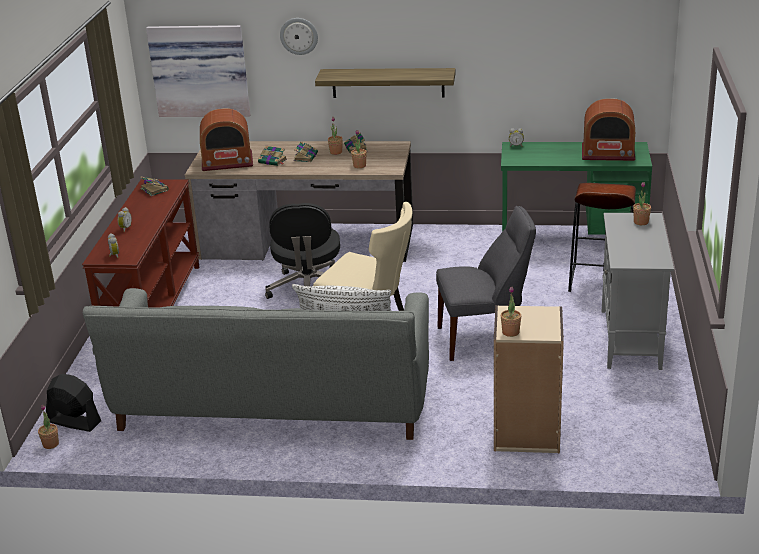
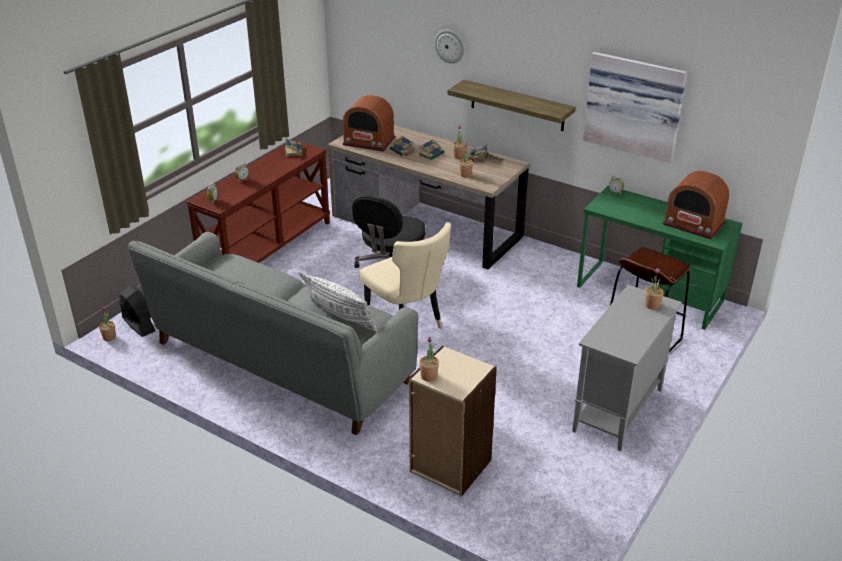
camera: 25 degrees right, 5 degrees up
picture [146,25,250,117] -> picture moved to [583,52,687,163]
grey chair [436,206,536,361] -> none

